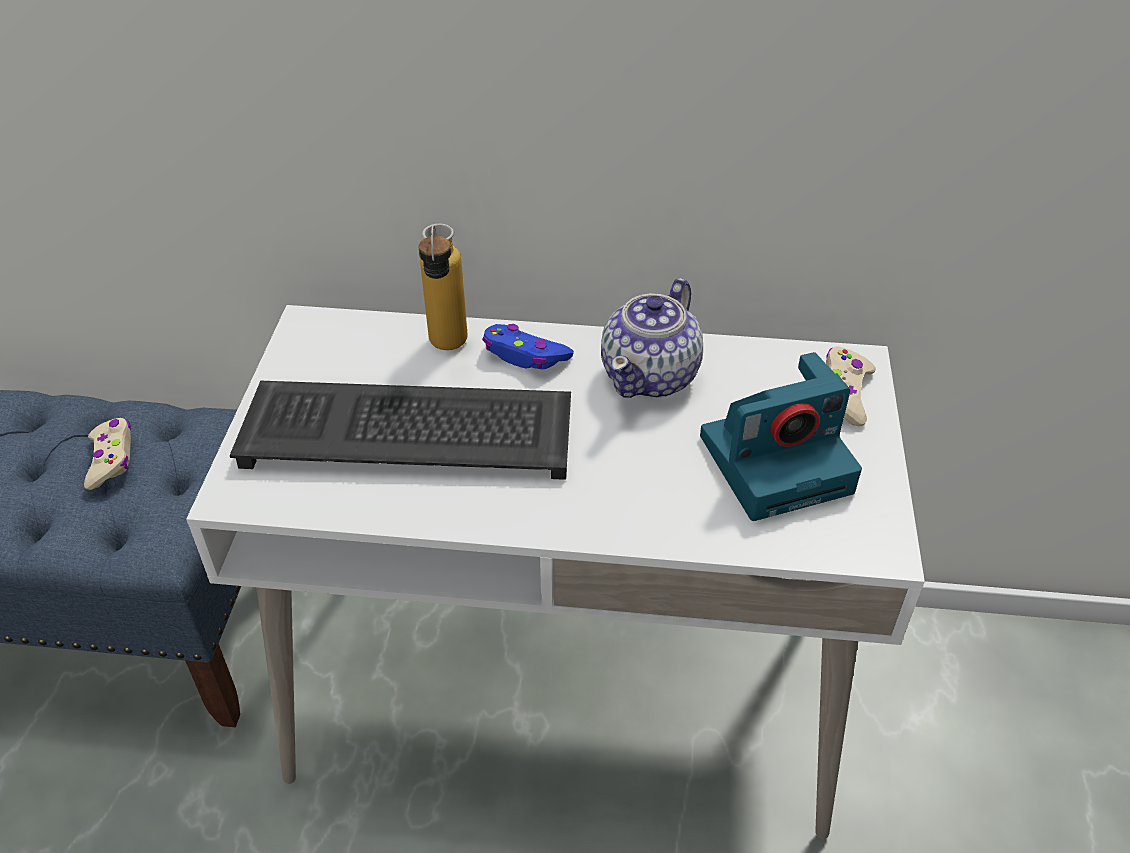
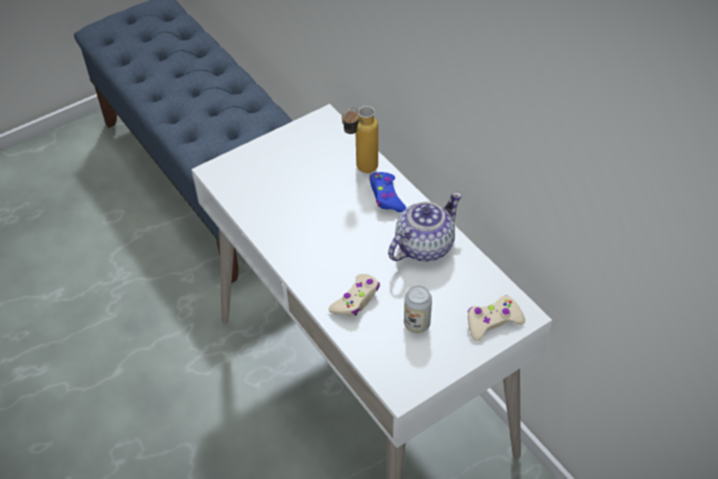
camera: 50 degrees right, 5 degrees up
beige game controller [84,418,131,490] -> beige game controller moved to [329,274,380,316]
keyboard [230,381,571,480] -> none
teapot [601,278,703,398] -> teapot turned 150 degrees clockwise [388,192,462,261]
camera [700,352,862,521] -> can [404,286,432,333]

